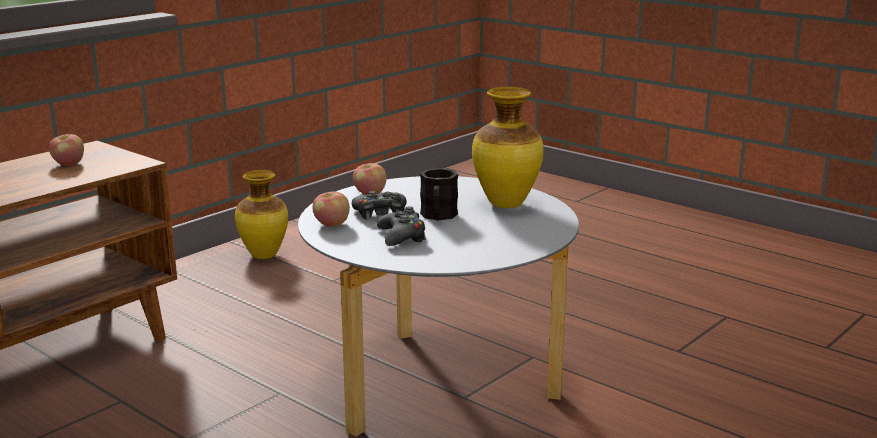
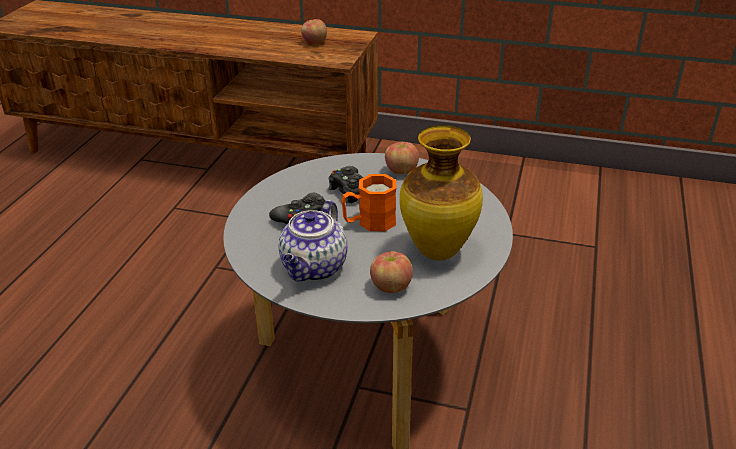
camera: 65 degrees right, 15 degrees up
vase [235,170,288,259] -> none
apple [313,192,350,227] -> apple moved to [370,251,413,293]
black mug [420,168,458,220] -> orange mug [341,174,396,231]
none -> teapot [278,200,348,282]

